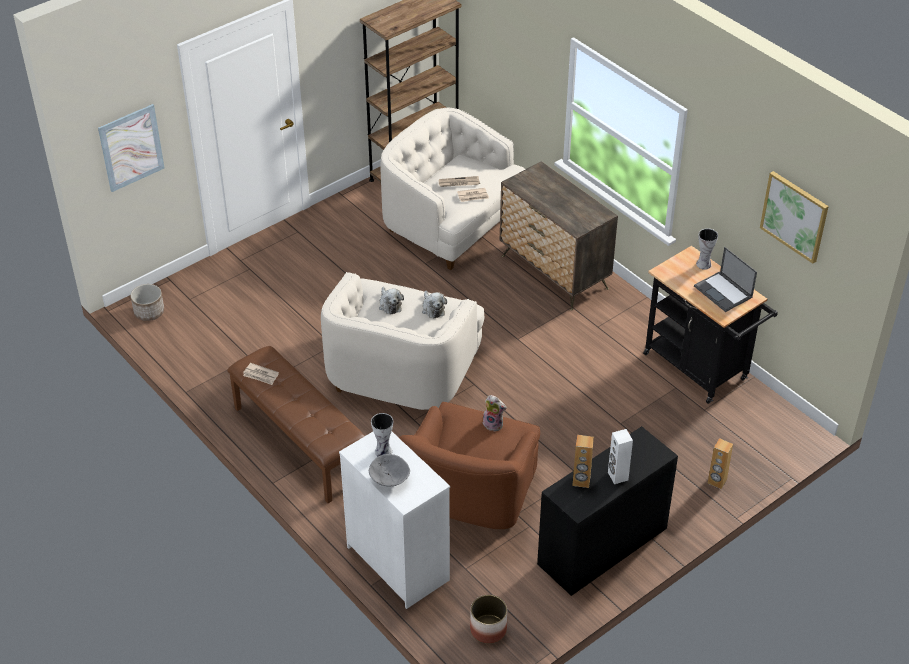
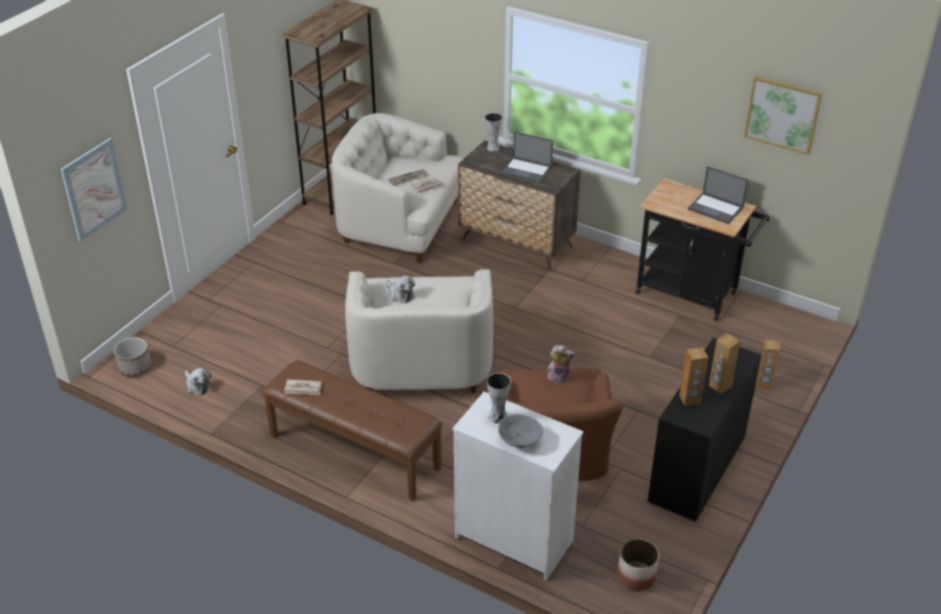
camera: 20 degrees left, 5 degrees down
plush toy [422,291,447,319] -> plush toy moved to [185,368,211,395]
white speaker [608,429,633,484] -> brown speaker [709,333,740,394]
vase [696,228,718,270] -> vase moved to [485,113,502,152]
none -> laptop [501,132,553,183]

